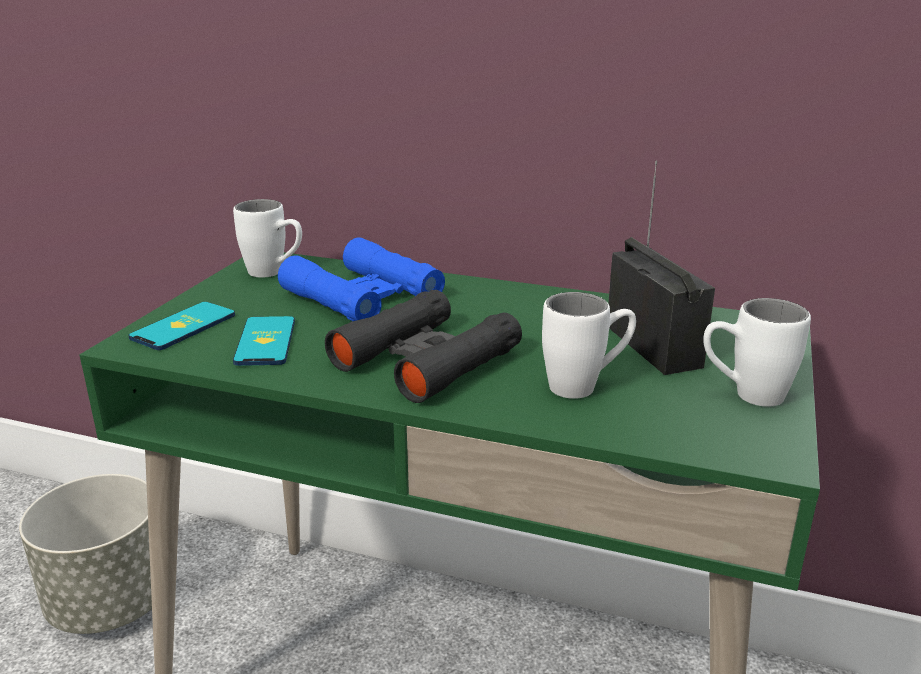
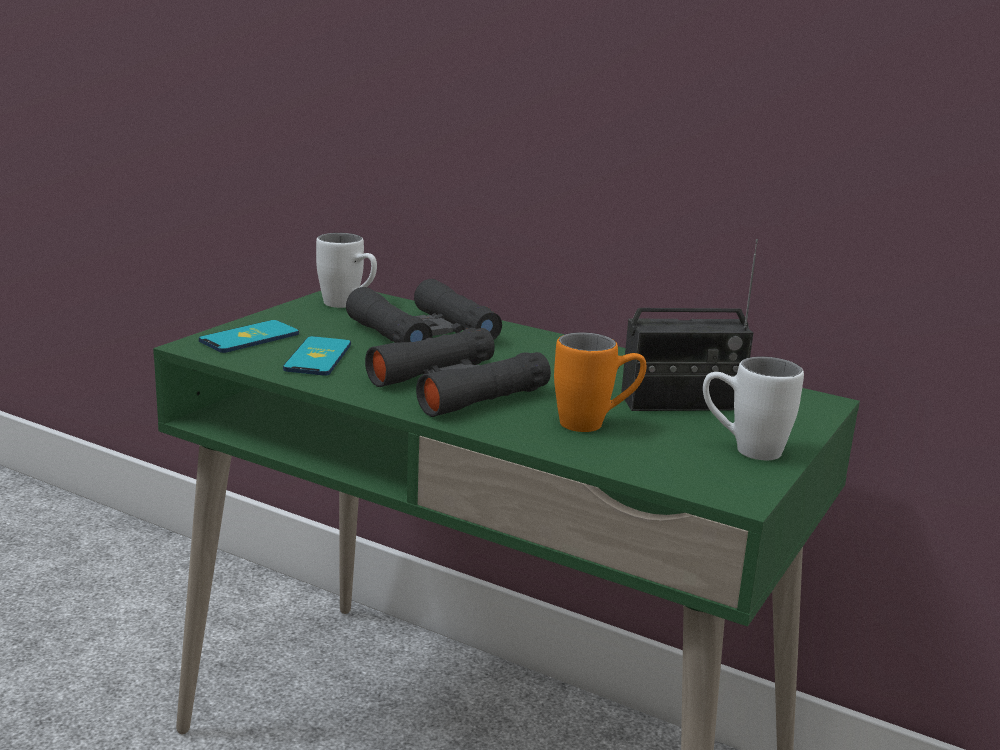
camera: 10 degrees right, 5 degrees down
grey planter [19,474,152,634] -> none
blue binoculars [278,237,445,321] -> black binoculars [346,279,502,343]
white mug [542,292,636,399] -> orange mug [554,332,646,432]
radio [608,161,715,375] -> radio turned 90 degrees clockwise [621,239,758,411]

